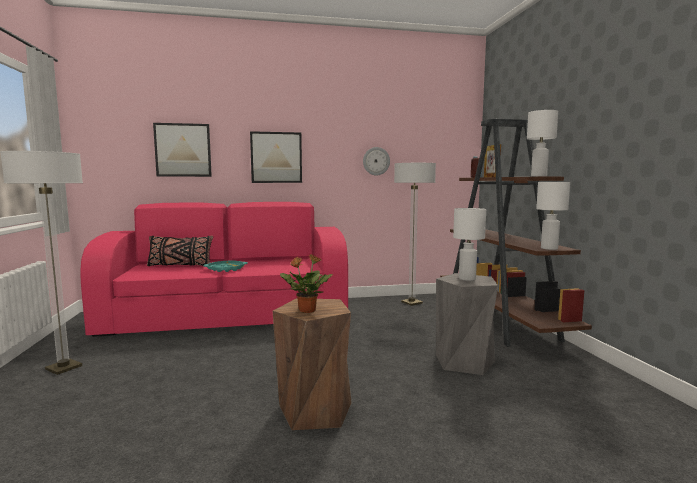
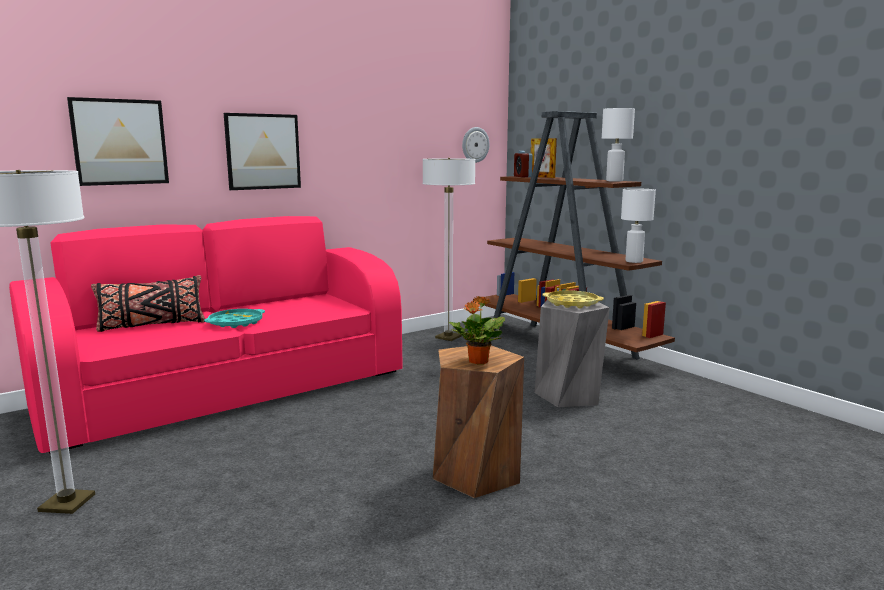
camera: 25 degrees left, 5 degrees up
wall clock [363,147,390,175] -> wall clock moved to [462,127,490,163]
white table lamp [453,208,486,281] -> yellow tray [542,290,604,308]

